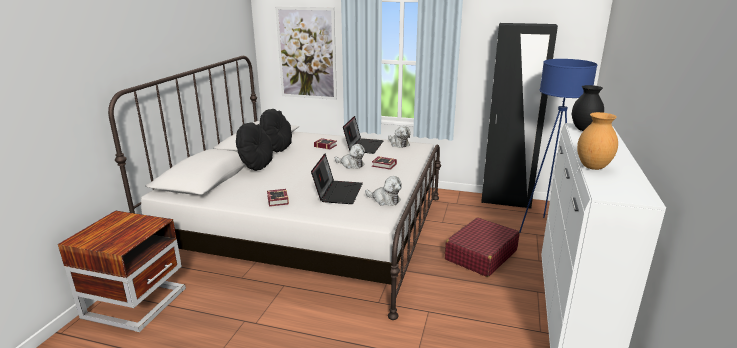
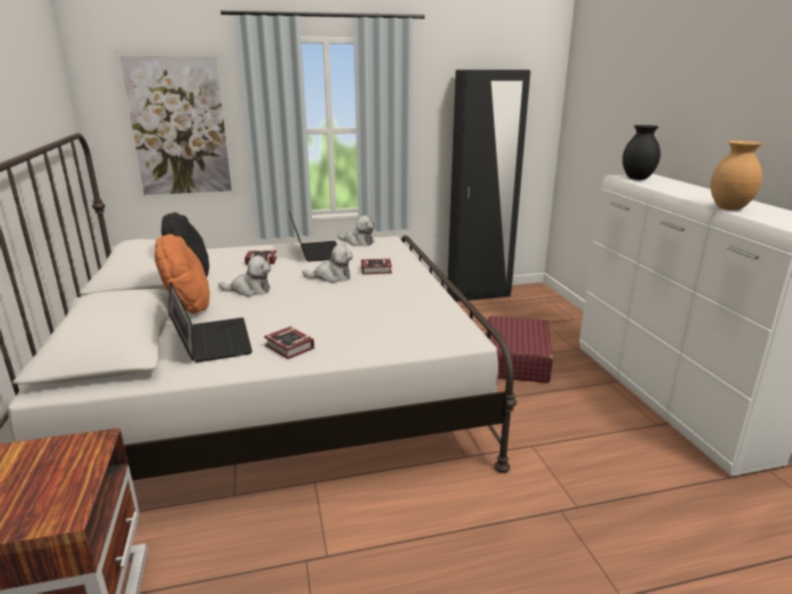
camera: 30 degrees left, 0 degrees up
black pillow [236,122,273,171] -> orange pillow [155,234,210,314]
laptop [311,154,363,204] -> laptop moved to [168,281,252,363]
plush toy [365,176,402,206] -> plush toy moved to [218,256,271,297]
blue floor lamp [519,59,598,233] -> none

